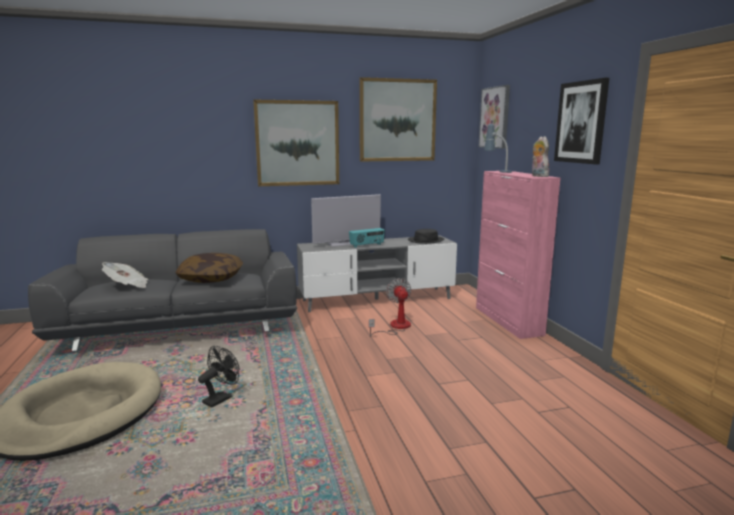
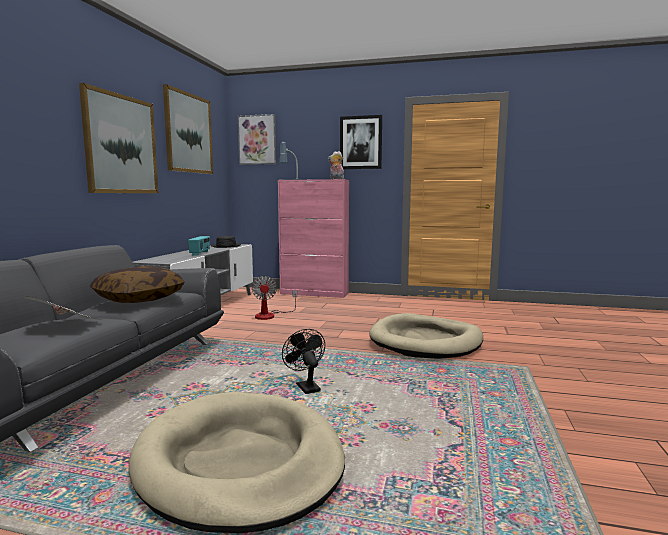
camera: 60 degrees left, 5 degrees down
television [311,194,381,247] -> none
fan [369,278,411,337] -> fan turned 120 degrees counterclockwise [252,276,297,320]
none -> beige dog bed [369,313,483,358]

